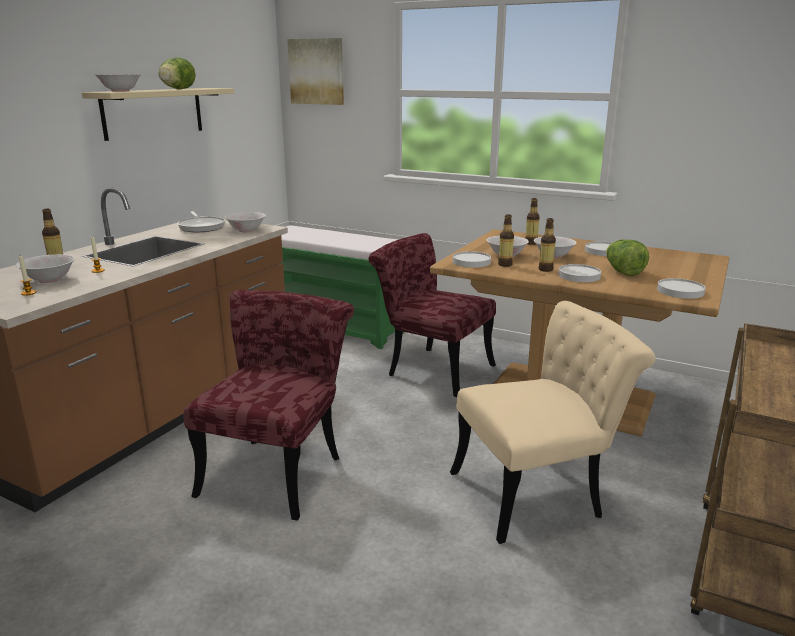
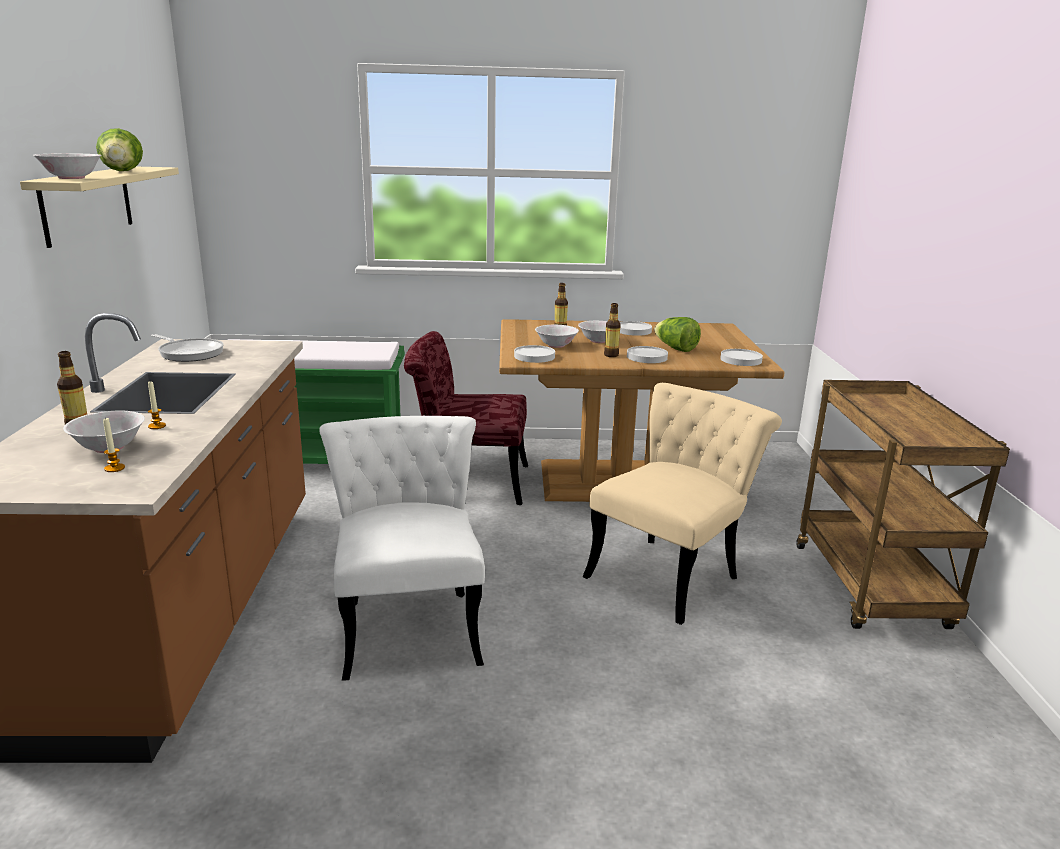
camera: 30 degrees left, 0 degrees up
red chair [184,290,354,521] -> white chair [319,416,485,681]
white bowl [225,212,266,232] -> none
picture [287,38,344,105] -> none
bottle [498,214,514,267] -> none

